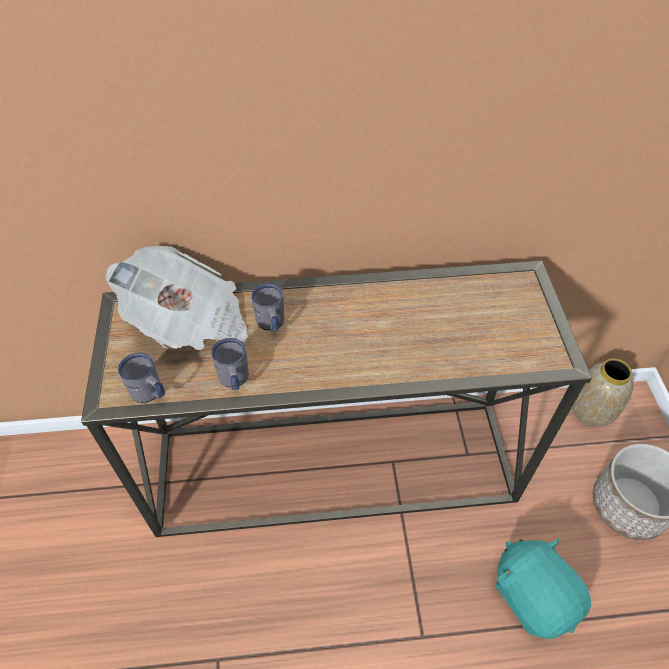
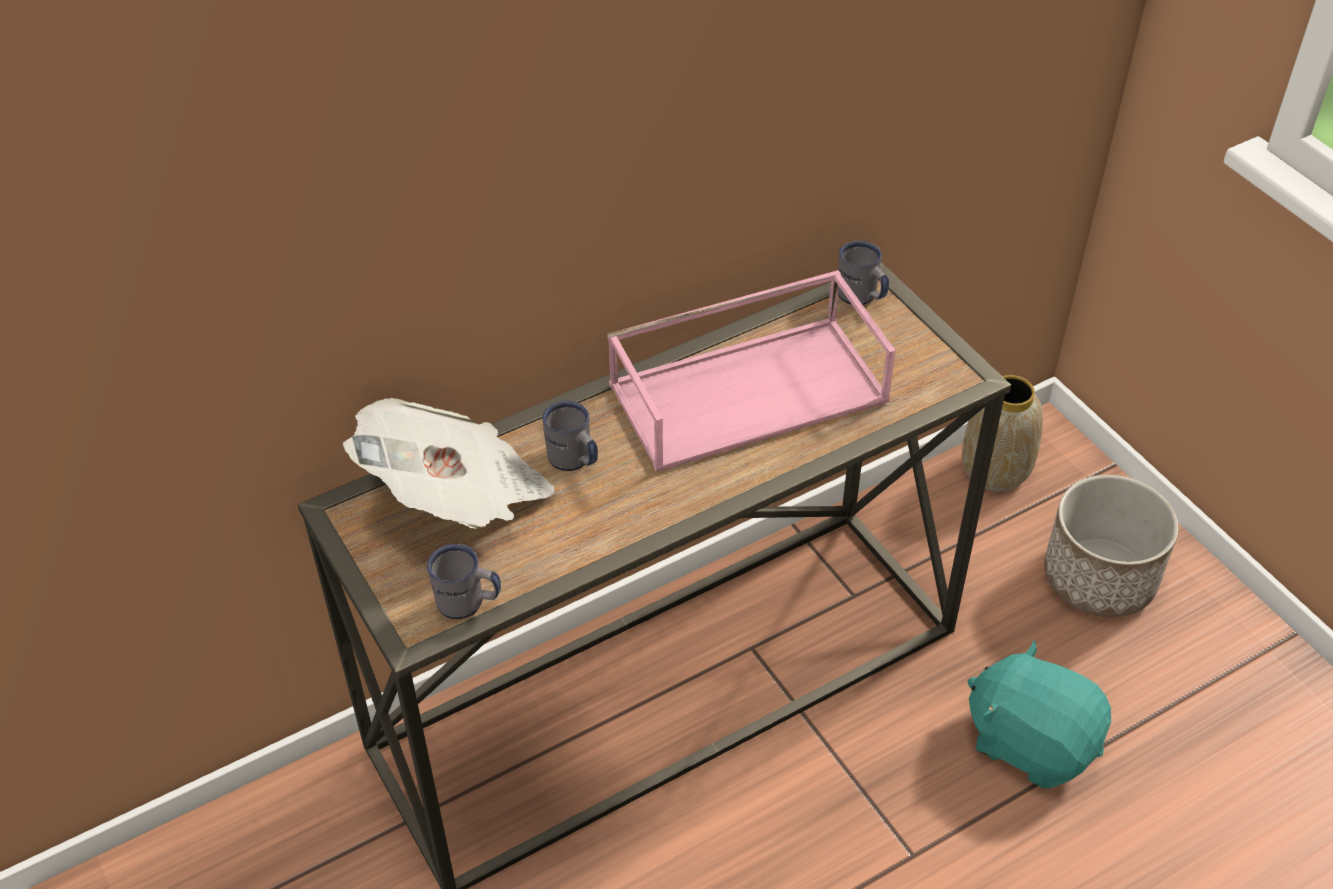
camera: 25 degrees left, 5 degrees down
grey mug [211,338,249,390] -> grey mug moved to [838,241,889,305]
none -> pink tray [607,270,896,472]

